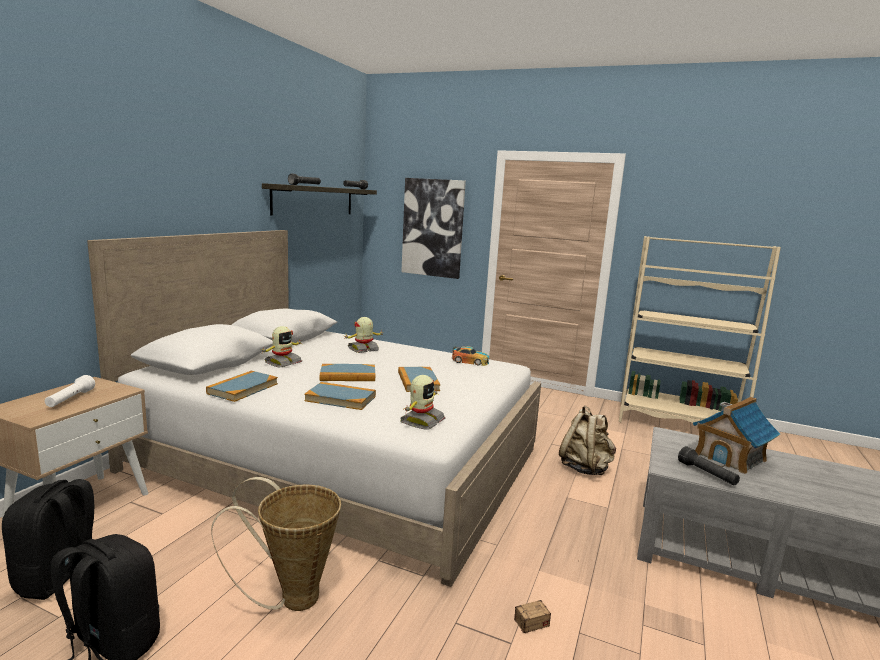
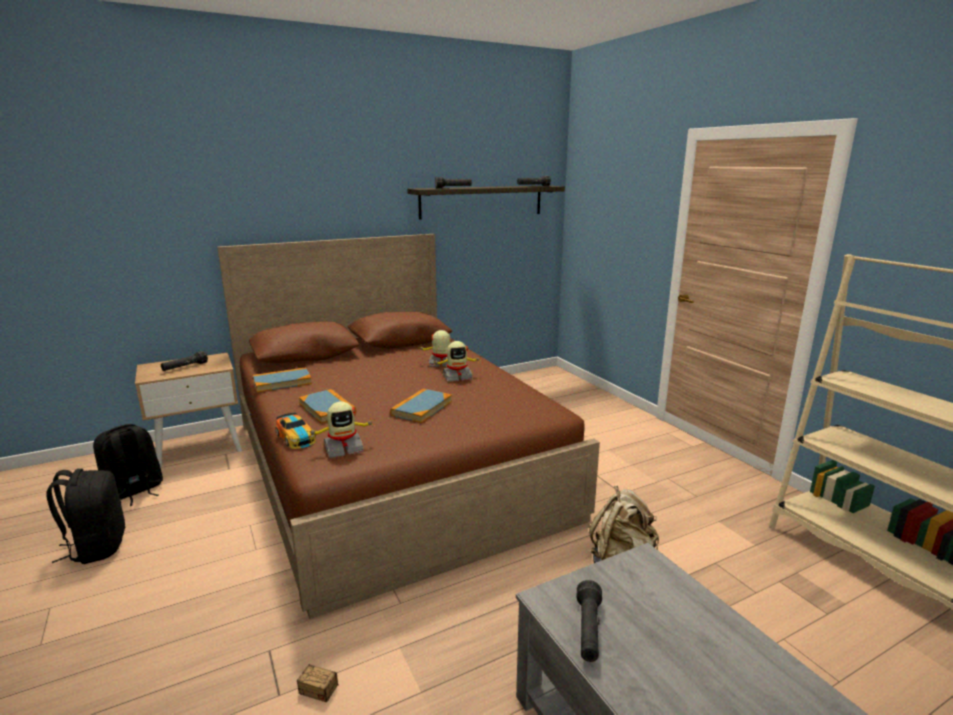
camera: 40 degrees right, 5 degrees up
white flashlight [45,375,95,407] -> black flashlight [161,351,208,371]
white bed [87,230,541,587] -> brown bed [217,234,600,619]
basket [211,477,341,611] -> none
toy robot [262,326,302,367] -> toy robot moved to [432,341,481,382]
book [320,364,375,381] -> none
picture [401,178,466,279] -> none
toy car [451,346,489,366] -> toy car moved to [275,413,316,449]
toy house [693,397,780,474] -> none

